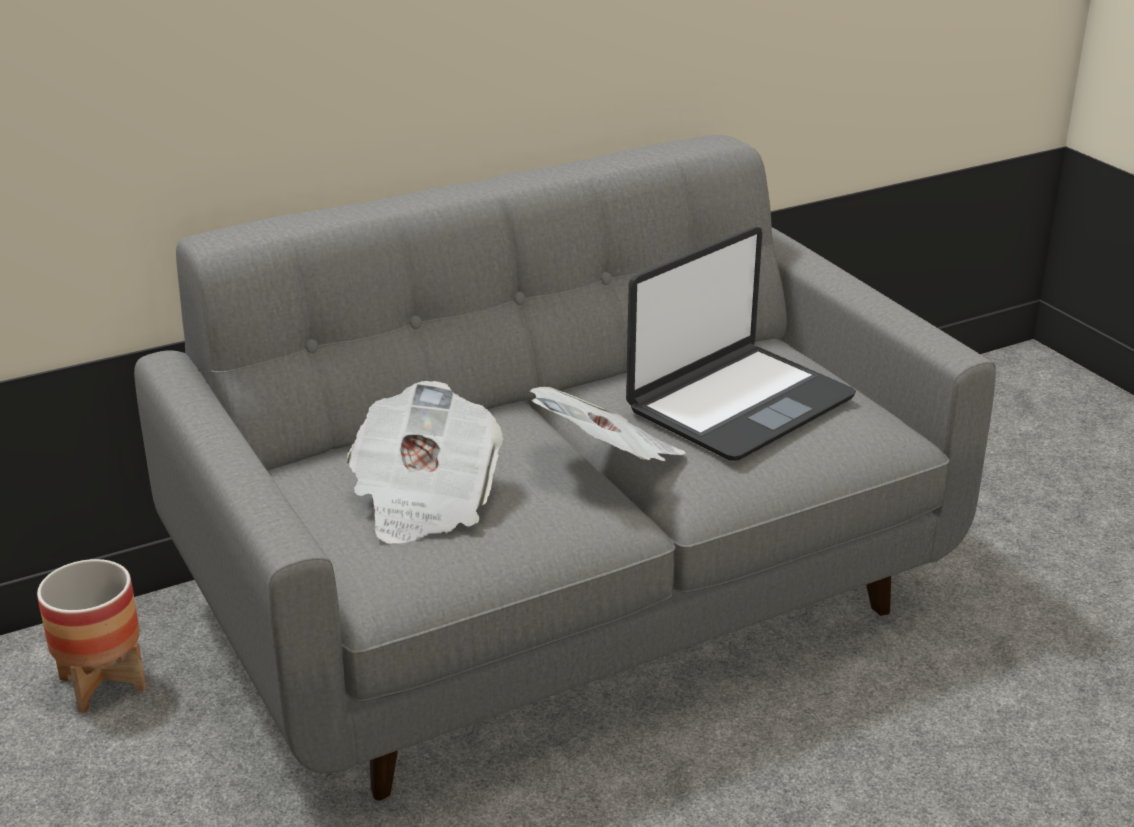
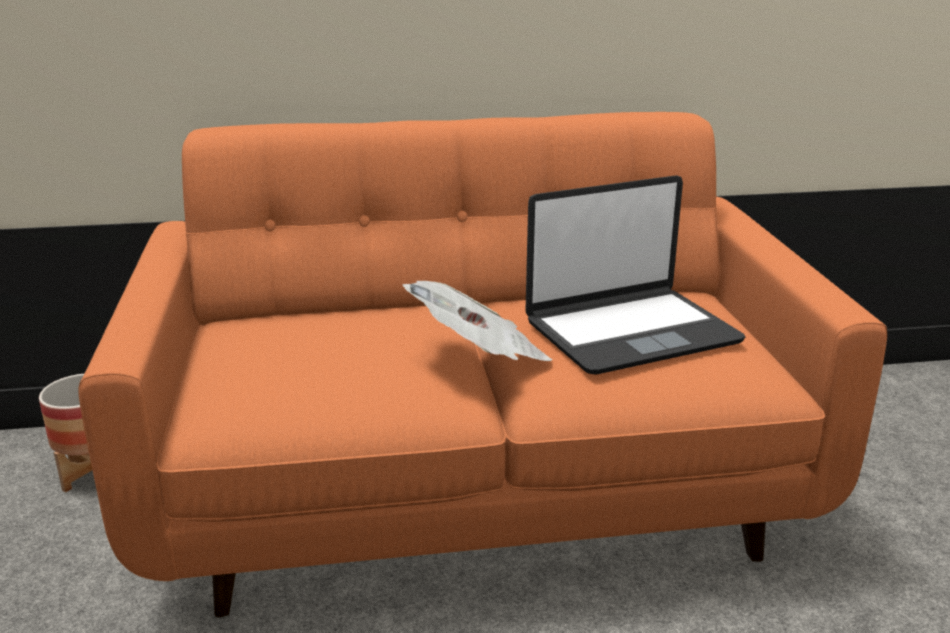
camera: 20 degrees right, 5 degrees down
grey sofa [134,135,996,801] -> orange sofa [78,112,887,617]
newspaper [347,381,503,544] -> none

